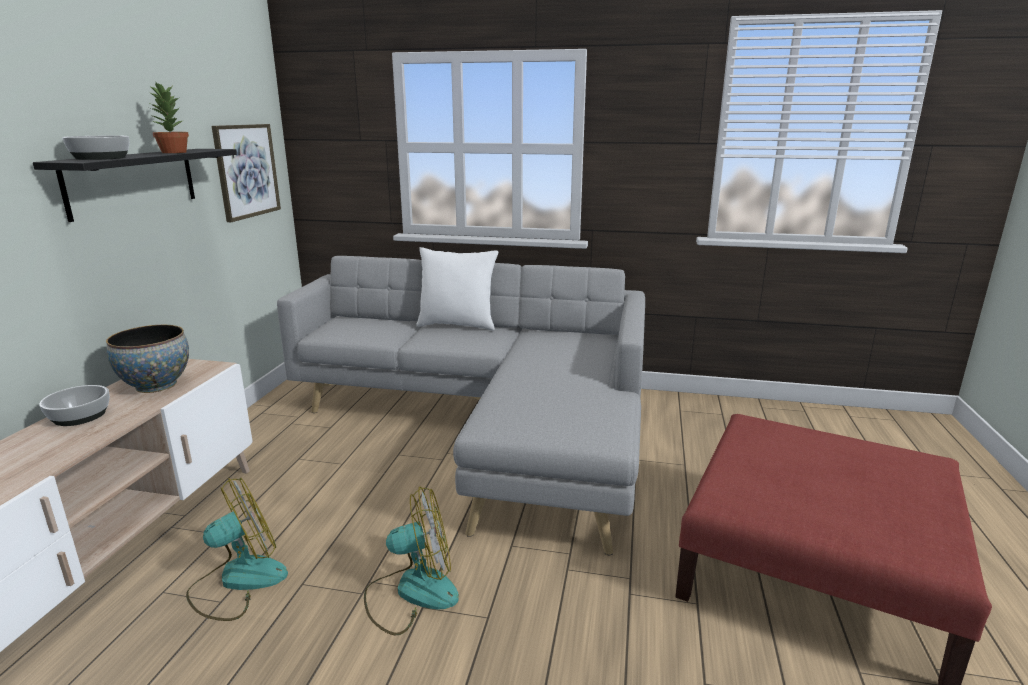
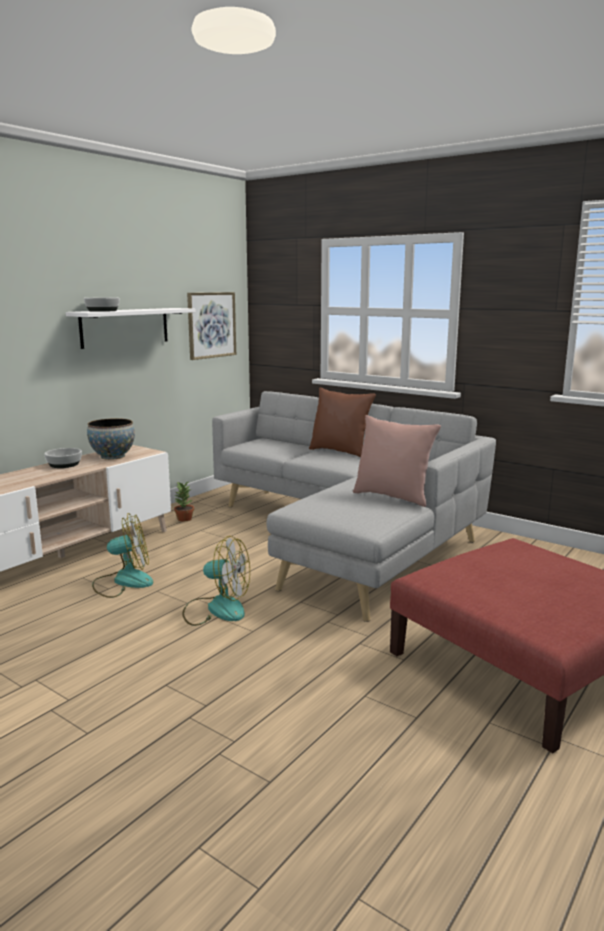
camera: 25 degrees right, 5 degrees down
black shelf [33,149,237,222] -> white shelf [66,308,195,349]
potted plant [149,81,189,153] -> potted plant moved to [174,482,194,521]
white pillow [416,247,498,331] -> brown pillow [309,388,376,457]
none -> pink pillow [353,415,441,507]

